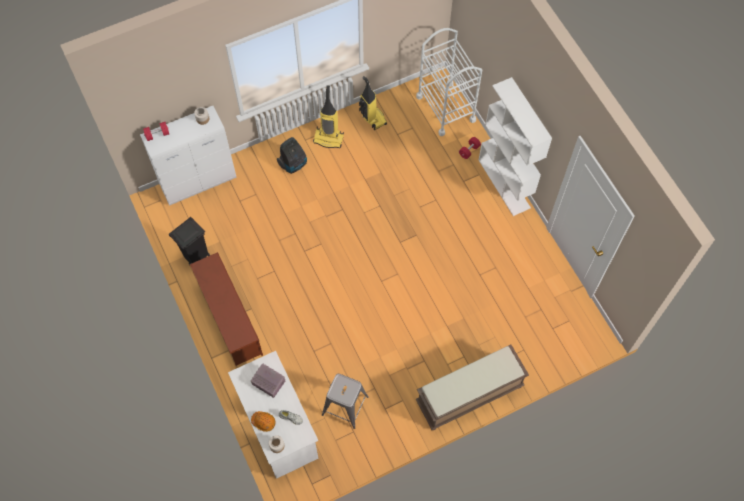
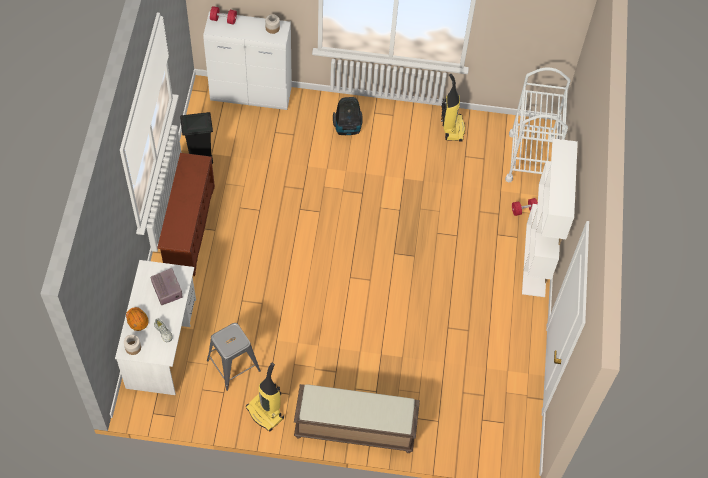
camera: 30 degrees right, 5 degrees down
vacuum cleaner [313,85,344,148] -> vacuum cleaner moved to [246,363,284,431]

